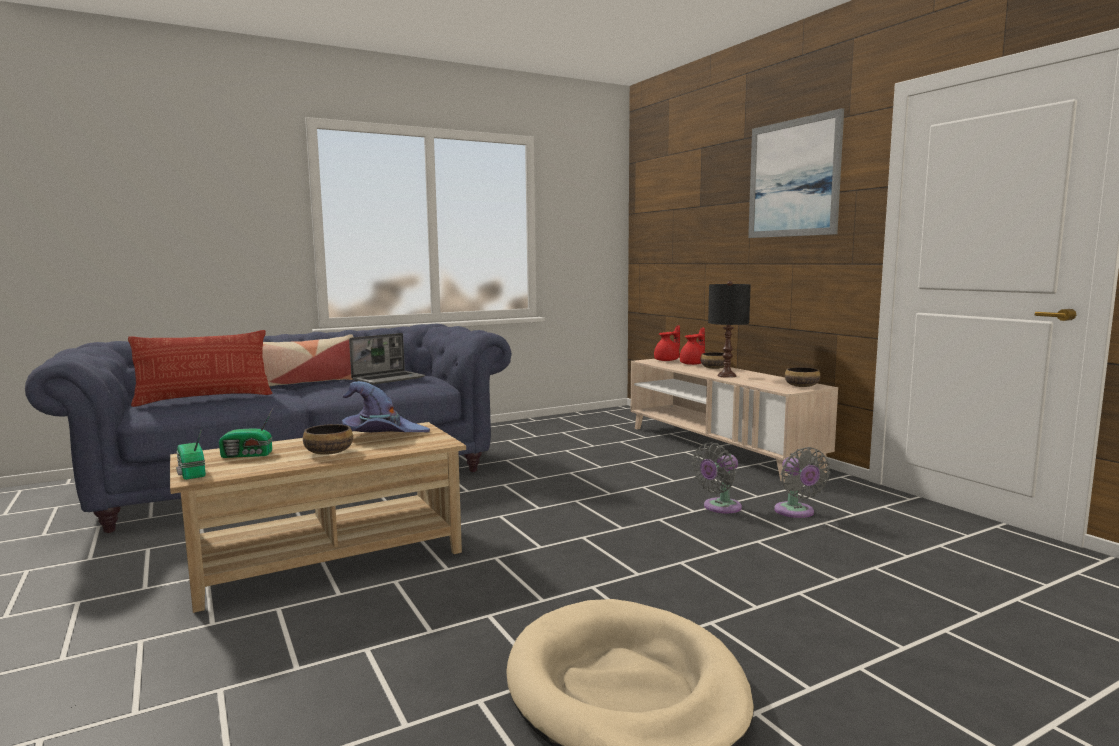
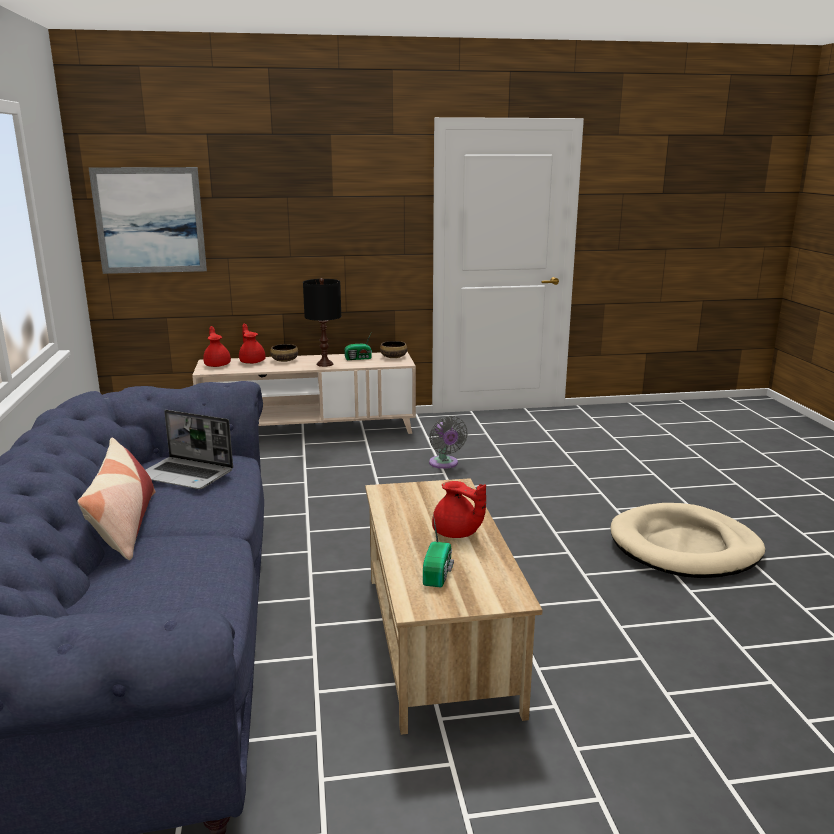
camera: 70 degrees left, 10 degrees up
pillow [128,330,273,407] -> none
radio [176,428,206,480] -> radio moved to [344,331,372,360]
bowl [303,424,353,455] -> red teapot [432,481,486,538]
purple hat [342,381,430,433] -> none
laptop [349,333,425,385] -> laptop turned 135 degrees clockwise [146,410,233,489]
picture [748,108,844,238] -> picture moved to [89,167,207,274]
grey fan [774,447,830,518] -> none

